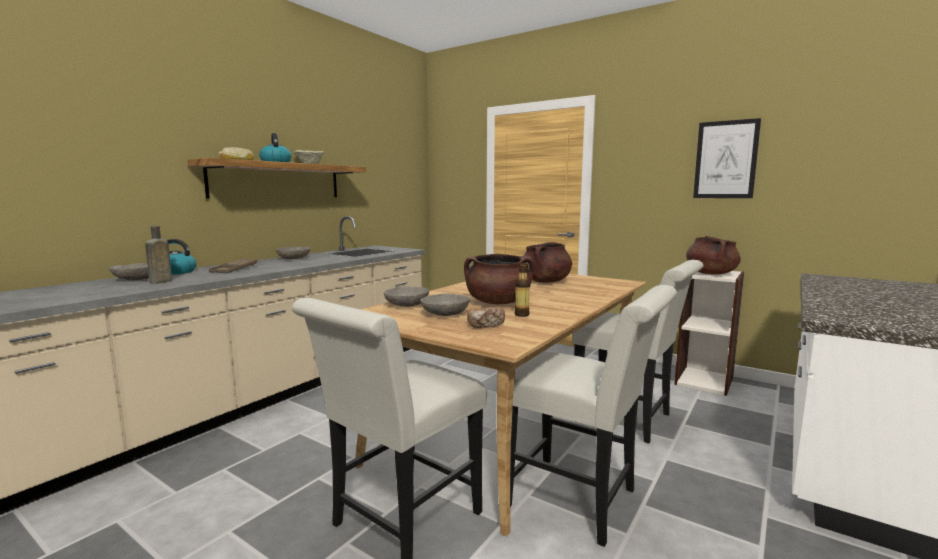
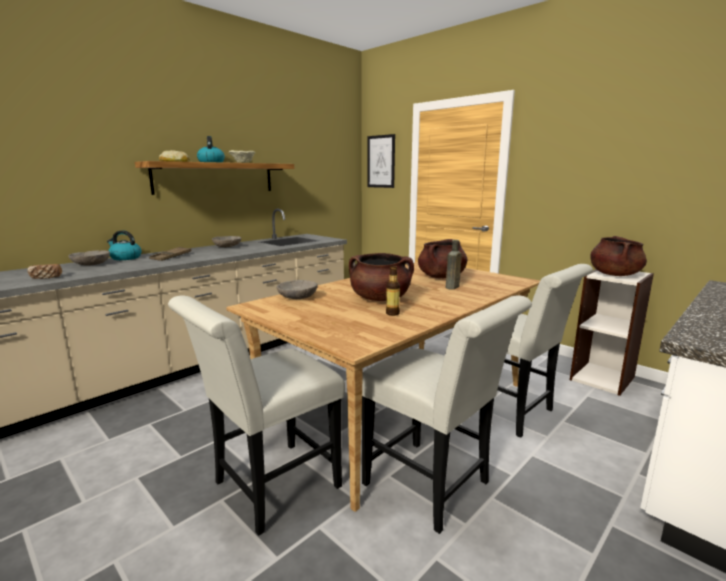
camera: 10 degrees right, 5 degrees up
brown bottle [145,226,172,284] -> brown bottle moved to [446,240,462,290]
grey bowl [420,294,470,316] -> none
bread [467,307,505,328] -> bread moved to [27,264,62,279]
picture [693,118,761,198] -> picture moved to [367,134,395,188]

